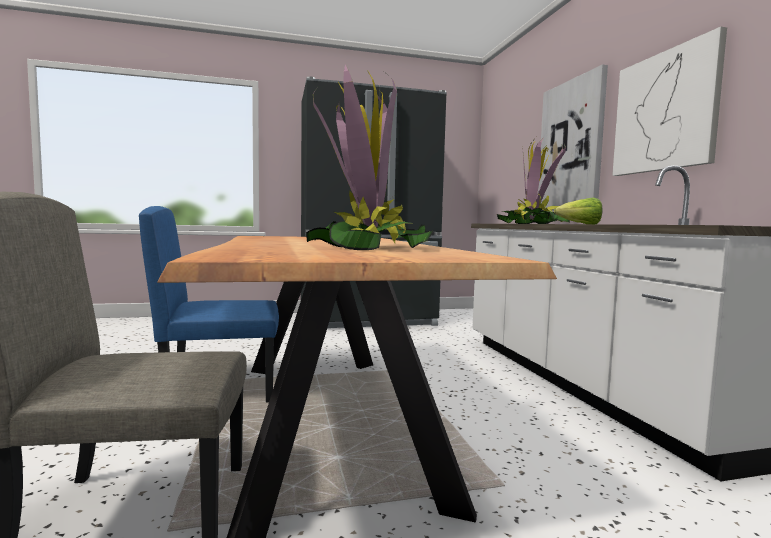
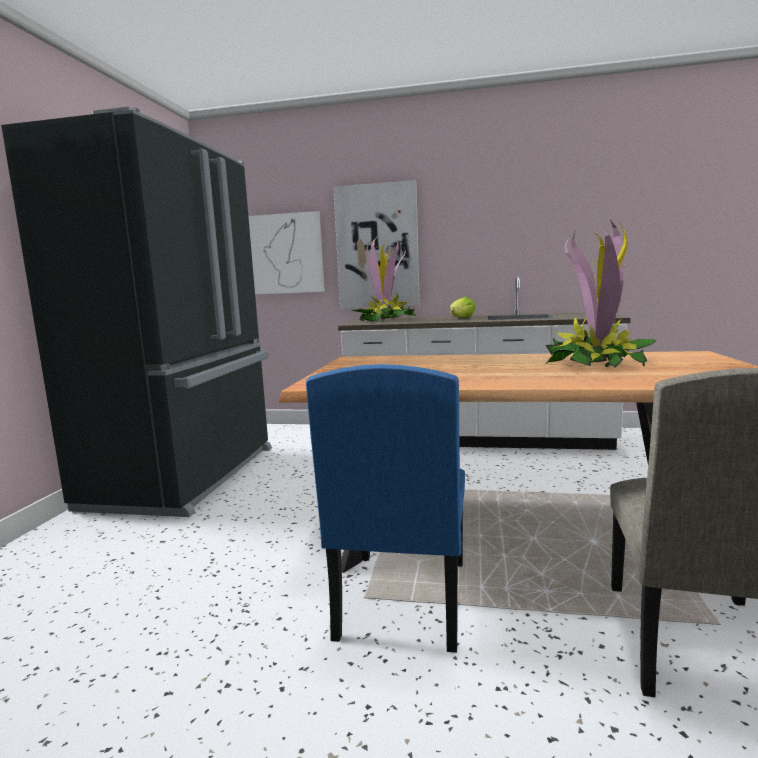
camera: 65 degrees left, 5 degrees up
picture [612,27,727,176] -> picture moved to [248,211,325,294]

